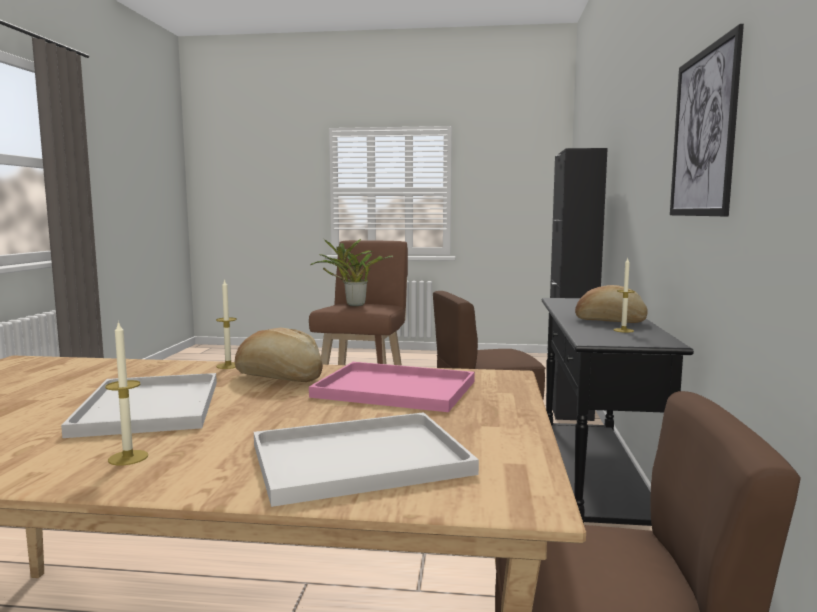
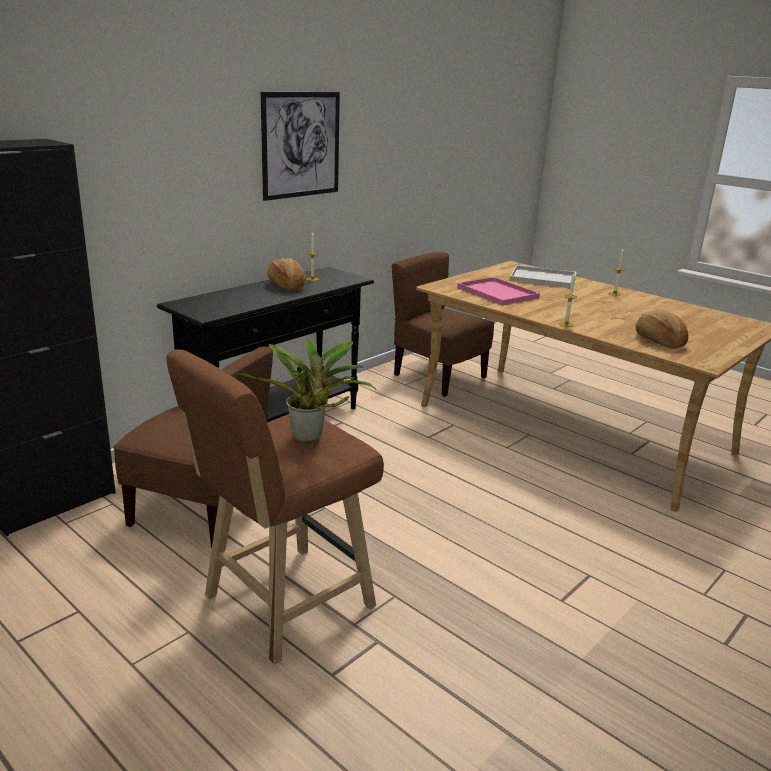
camera: 145 degrees left, 15 degrees up
white tray [61,373,217,438] -> none
bread [235,328,323,382] -> bread moved to [636,310,688,348]

